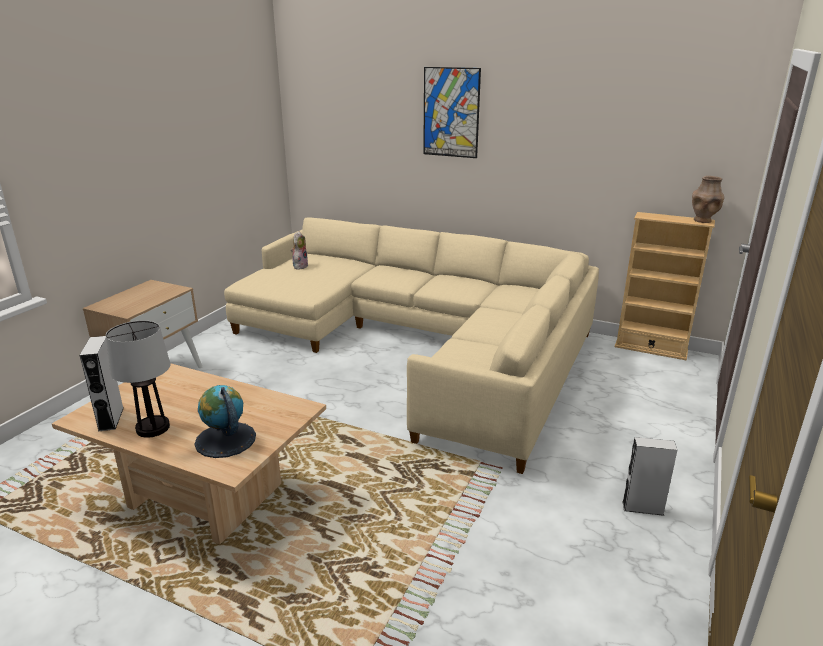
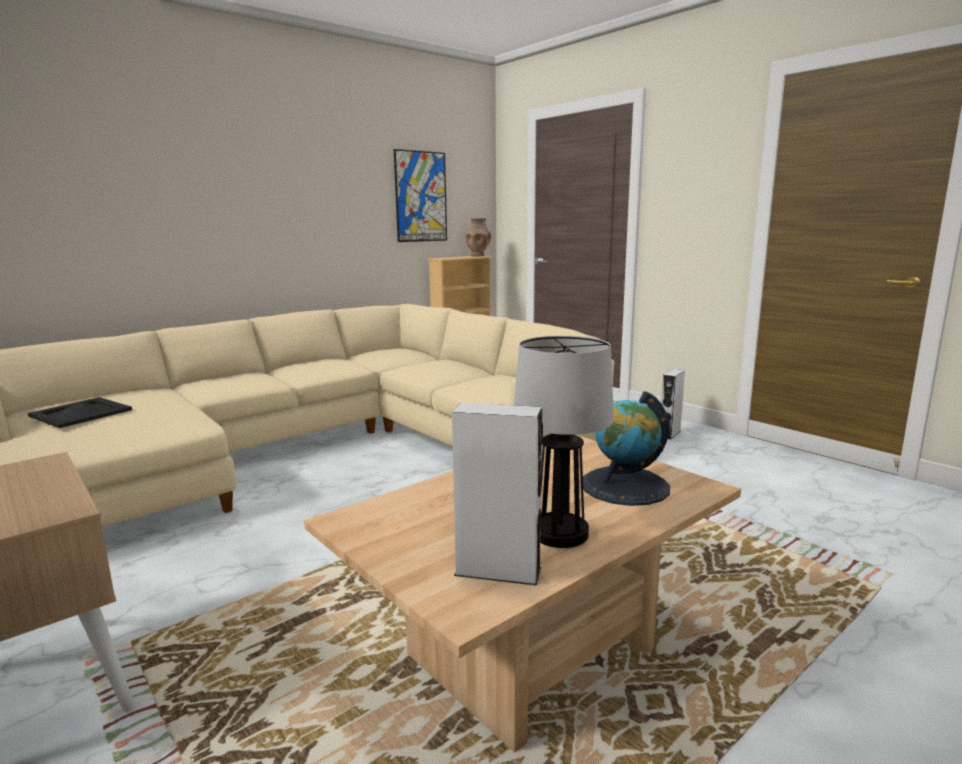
camera: 65 degrees left, 10 degrees down
plush toy [291,231,308,270] -> black tray [28,397,132,428]
picture [423,67,481,158] -> picture moved to [394,149,447,242]

